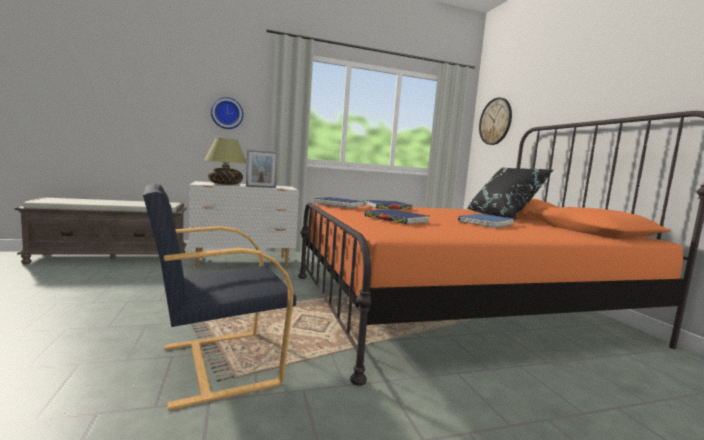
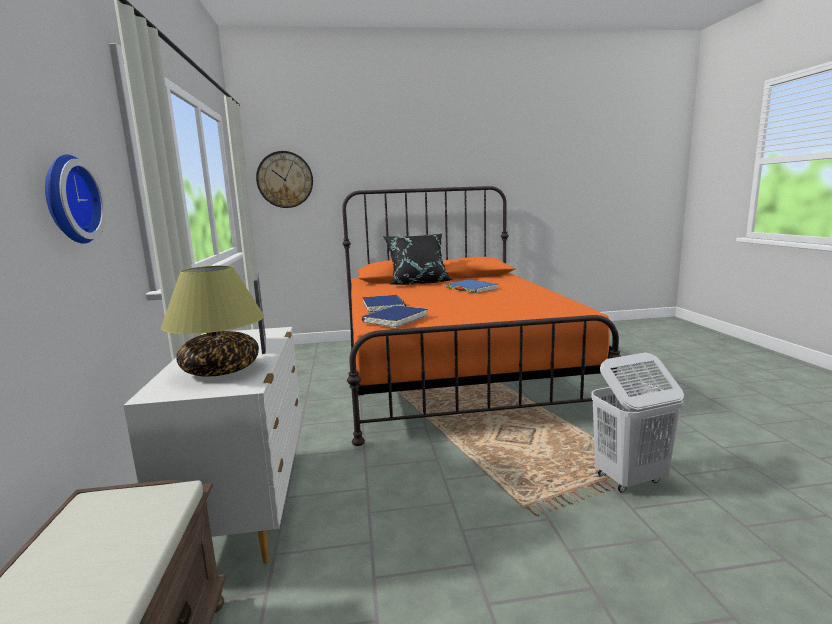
camera: 80 degrees left, 5 degrees up
black armchair [143,183,296,411] -> white laundry basket [591,352,684,493]
blue book [364,209,429,224] -> none

